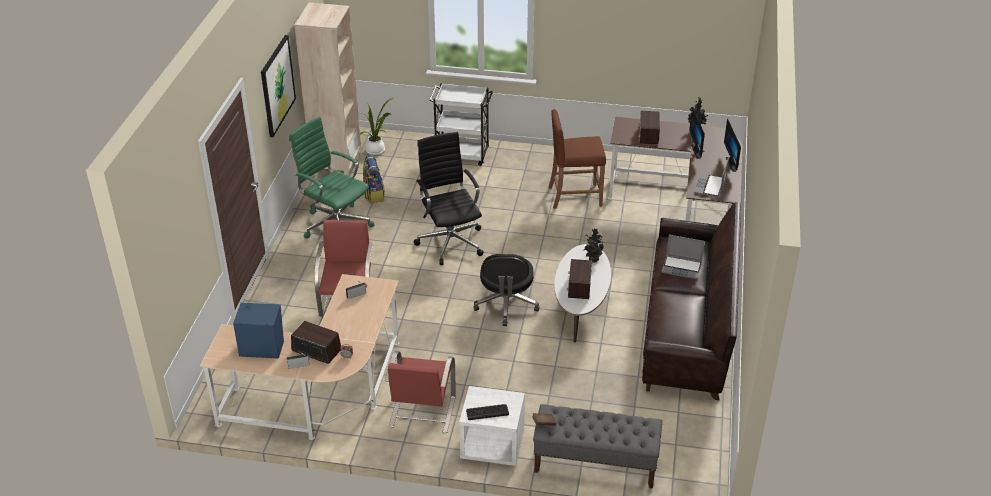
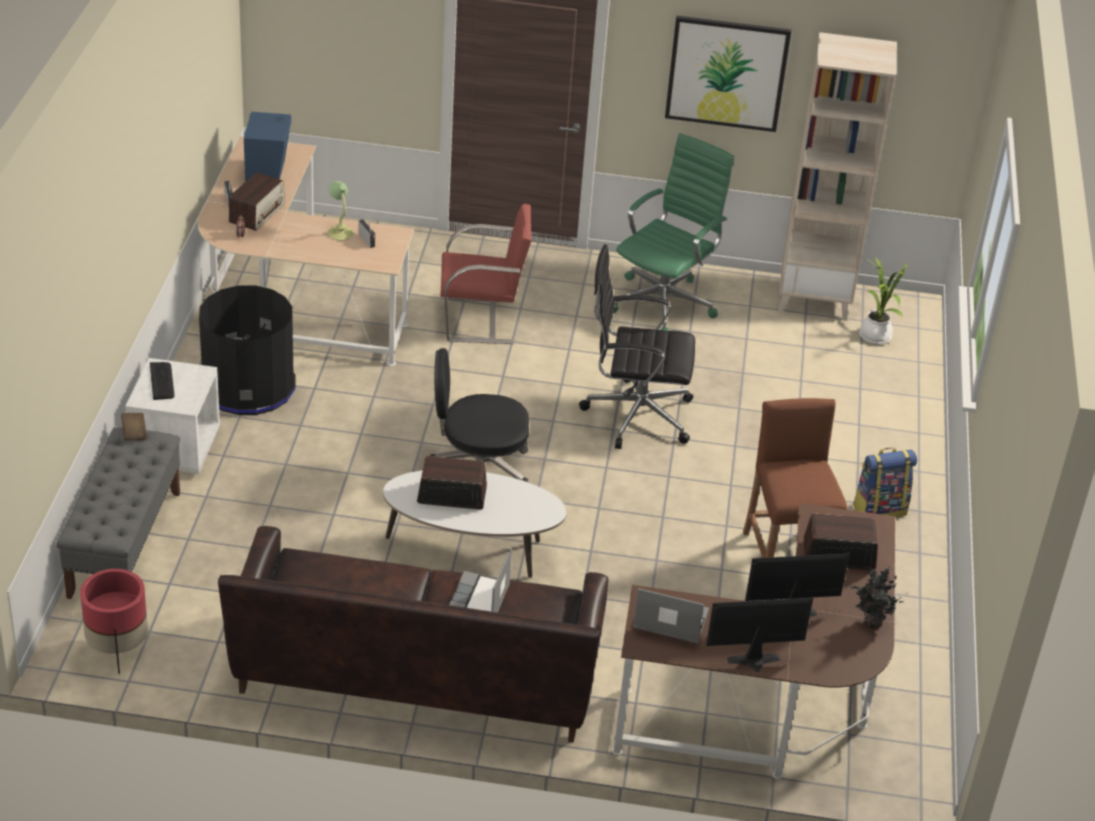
camera: 85 degrees right, 0 degrees up
backpack [363,155,385,203] -> backpack moved to [853,448,917,518]
red chair [385,351,456,433] -> black trash can [199,286,296,415]
black office chair [413,132,484,265] -> black office chair turned 150 degrees counterclockwise [579,244,695,449]
white cart [429,83,493,166] -> none
potted plant [584,228,604,263] -> none
none -> red planter [80,569,148,674]
none -> table lamp [328,181,354,241]

